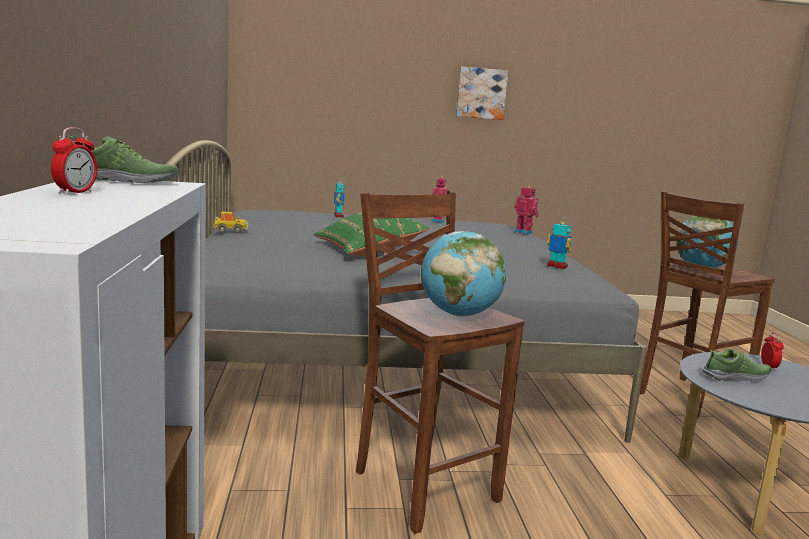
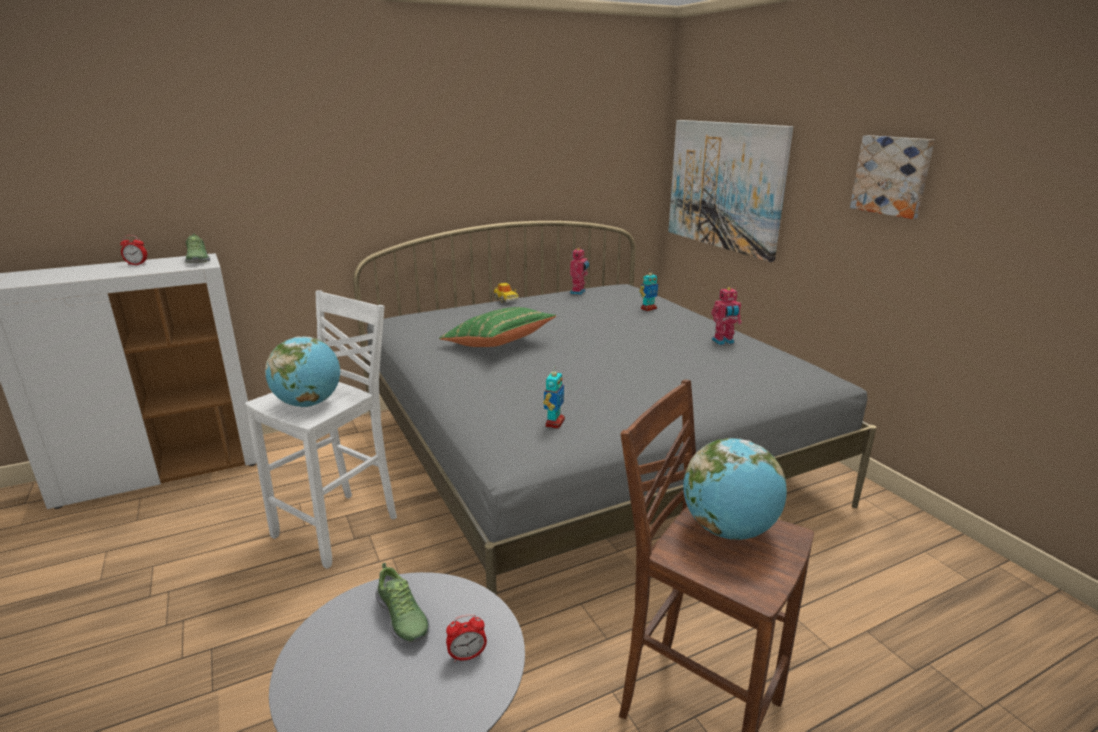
camera: 70 degrees right, 10 degrees up
brown stool [356,192,525,534] -> white stool [245,290,397,569]
toy robot [514,185,539,234] -> toy robot moved to [570,248,589,295]
none -> picture [668,120,793,262]

